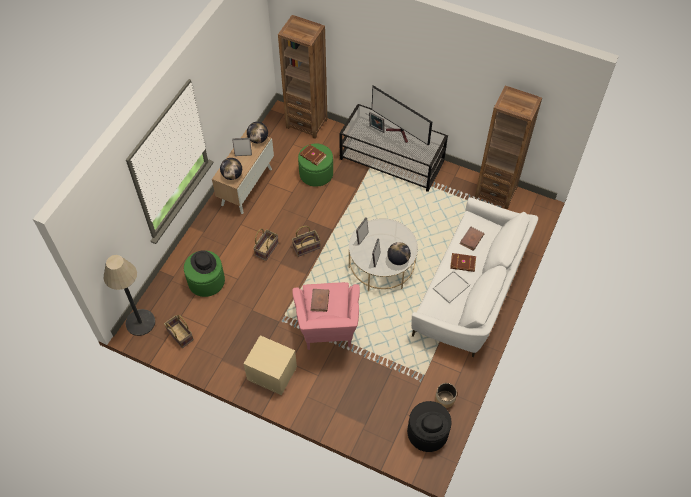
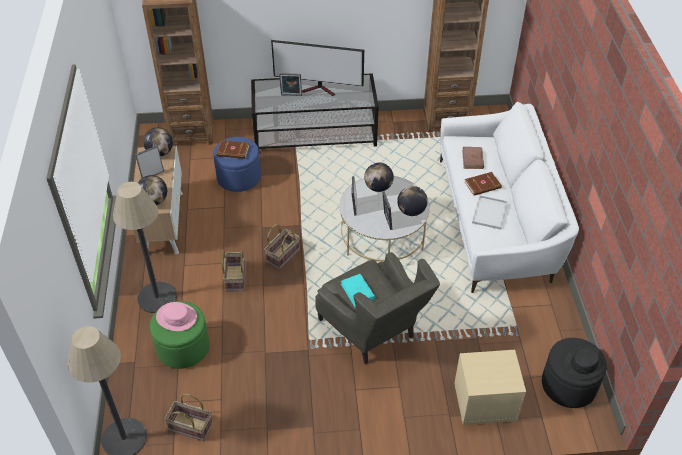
camera: 30 degrees left, 10 degrees down
black hat [190,251,216,274] -> pink hat [156,302,197,331]
beige nightstand [243,335,297,395] -> beige nightstand moved to [454,350,526,425]
pink armchair [292,282,360,350] -> grey armchair [315,252,440,365]
green ottoman [298,144,333,187] -> blue ottoman [213,137,261,192]
brown book [310,289,329,312] -> turquoise book [341,274,375,307]
planter [435,383,457,408] -> none
none -> floor lamp [113,182,177,313]
none -> globe [364,163,394,192]

